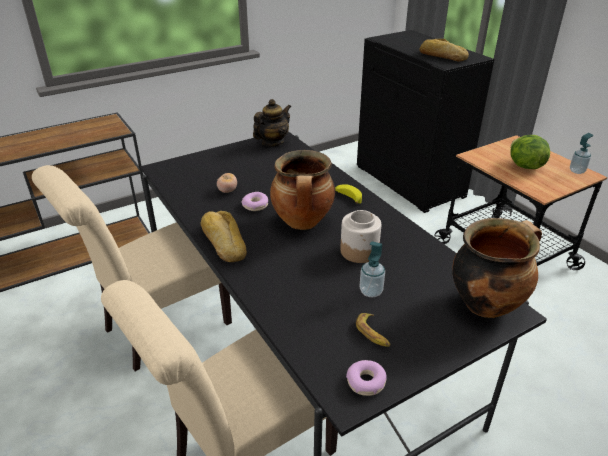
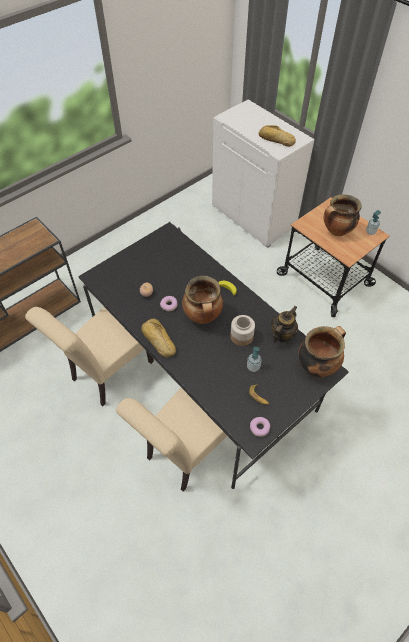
camera: 10 degrees left, 20 degrees up
teapot [253,99,291,147] -> teapot moved to [271,306,298,343]
black cabinet [357,30,494,213] -> white cabinet [212,100,315,248]
lettuce [510,135,550,169] -> cooking pot [324,194,361,236]

